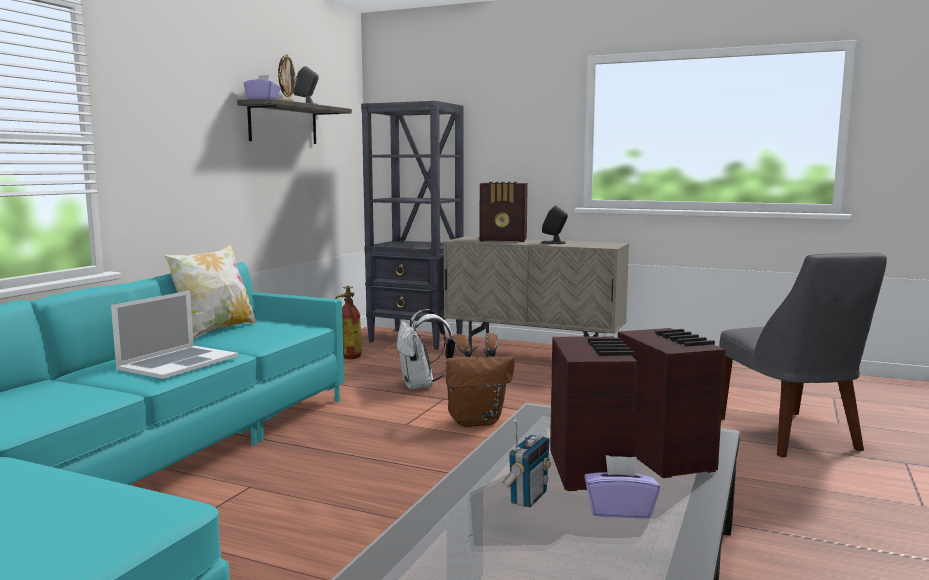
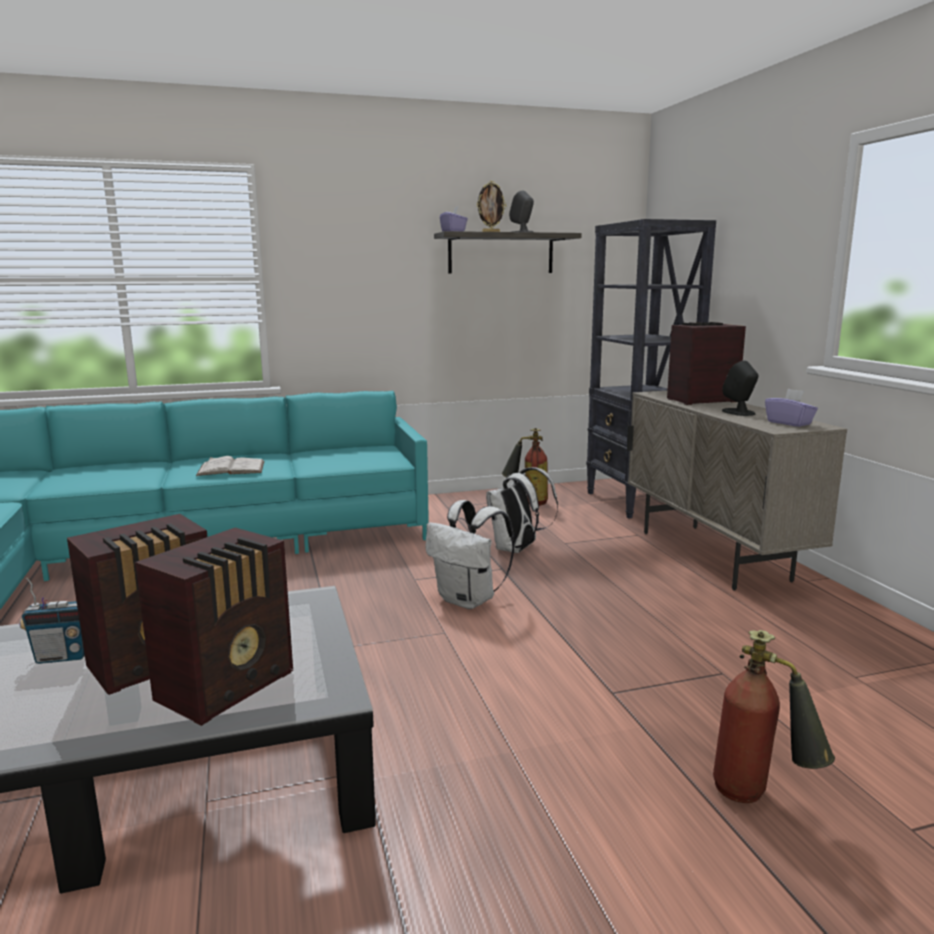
camera: 50 degrees right, 5 degrees up
laptop [111,291,238,379] -> white book [196,456,264,476]
pillow [163,244,257,339] -> none
brown backpack [446,333,515,427] -> white backpack [425,500,514,609]
radio [479,182,528,242] -> radio turned 105 degrees clockwise [667,322,746,405]
purple tissue box [584,455,660,519] -> purple tissue box moved to [765,389,818,427]
grey chair [719,253,887,457] -> fire extinguisher [713,630,835,803]

